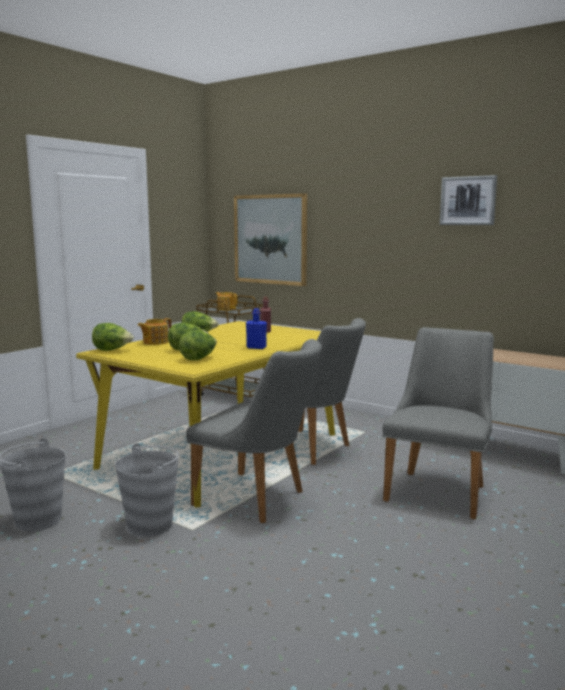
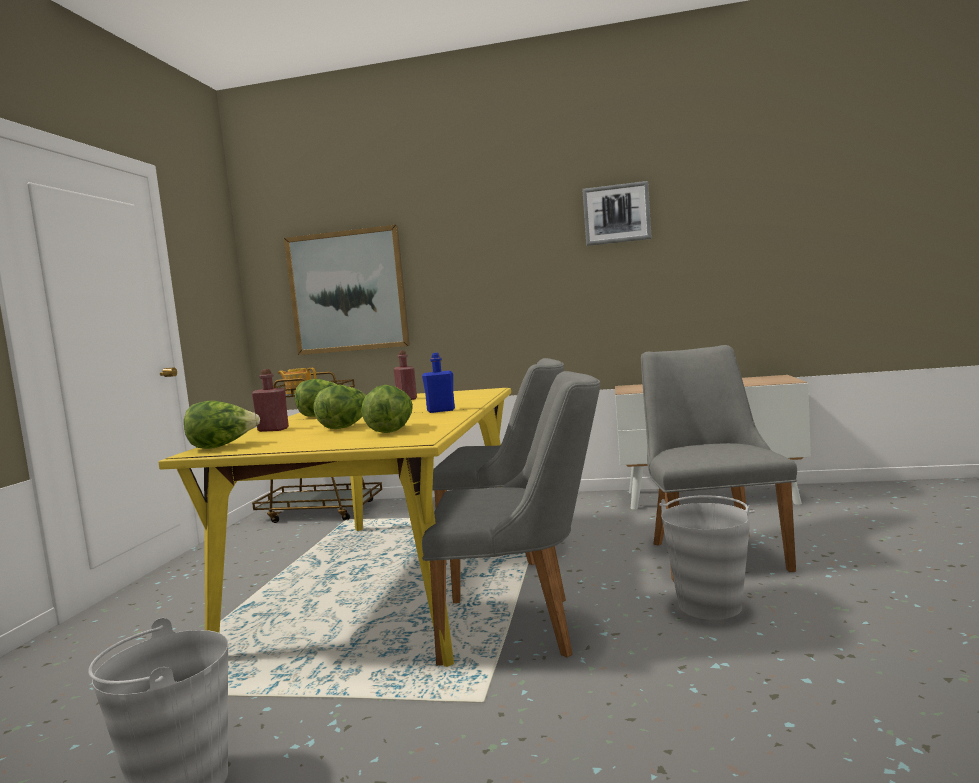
camera: 25 degrees left, 5 degrees down
grey bucket [115,443,179,537] -> grey bucket moved to [659,495,755,620]
teapot [138,318,172,345] -> red bottle [252,369,289,432]

